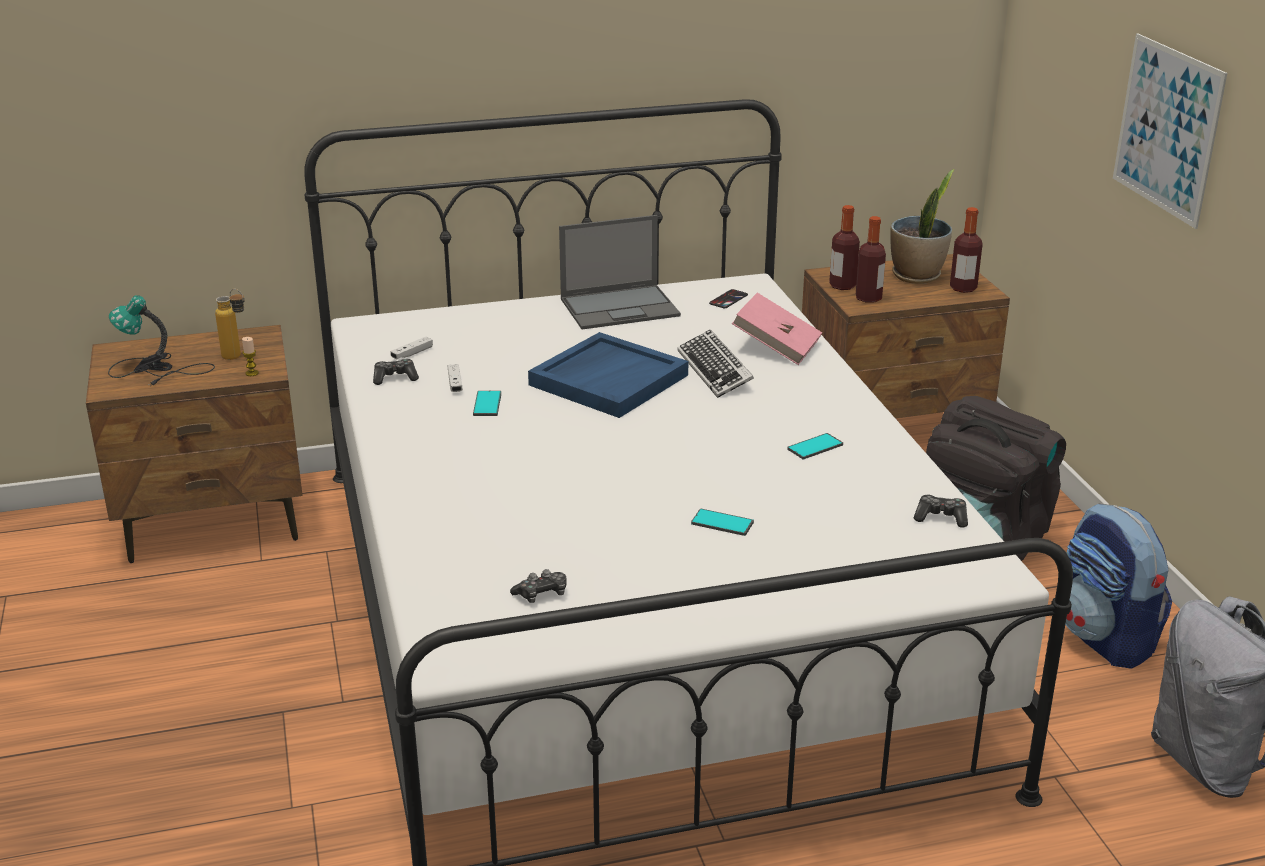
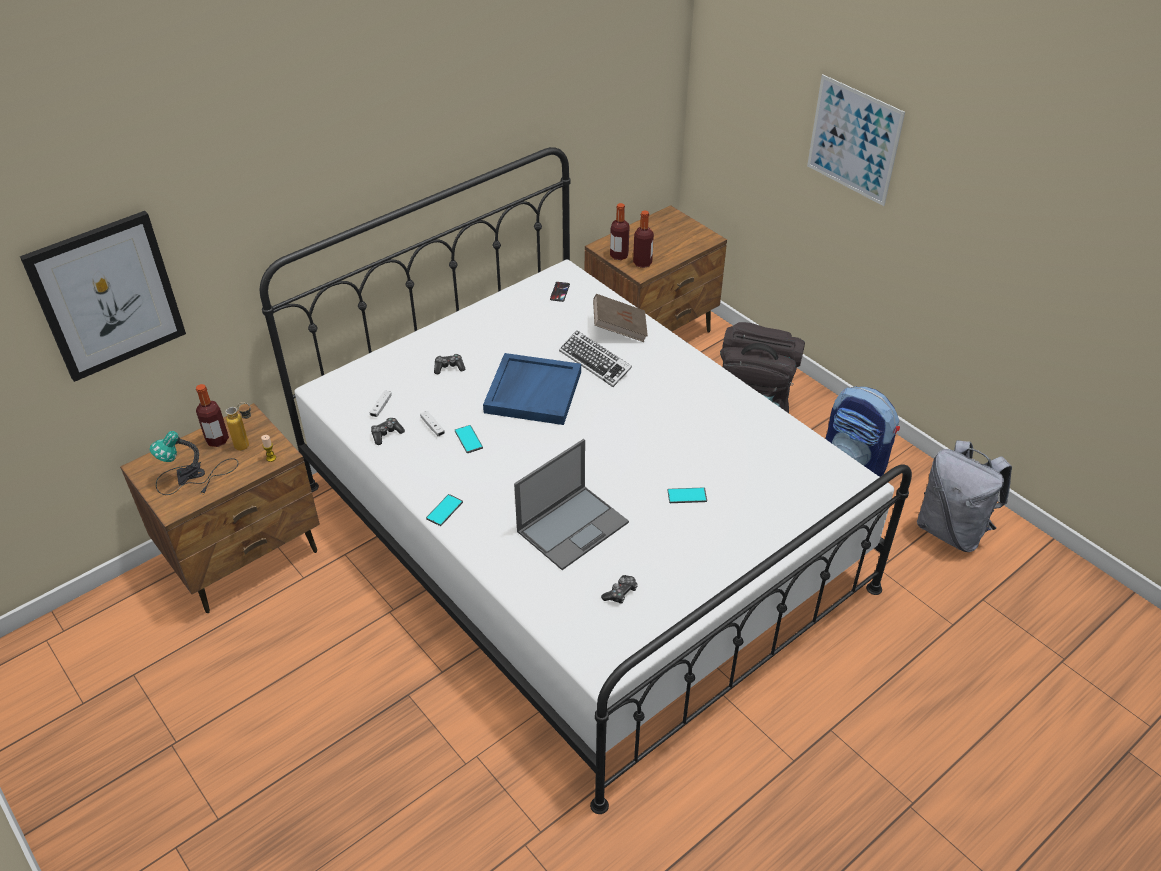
camera: 25 degrees left, 15 degrees up
laptop [559,215,681,330] -> laptop moved to [514,439,629,570]
pink book [732,293,822,365] -> brown book [593,294,648,342]
phone [787,433,843,459] -> phone moved to [426,494,463,526]
potted plant [890,169,954,284] -> none
game controller [914,495,968,528] -> game controller moved to [434,354,465,374]
bottle [950,207,983,293] -> bottle moved to [196,384,229,447]
none -> picture [20,211,186,382]

